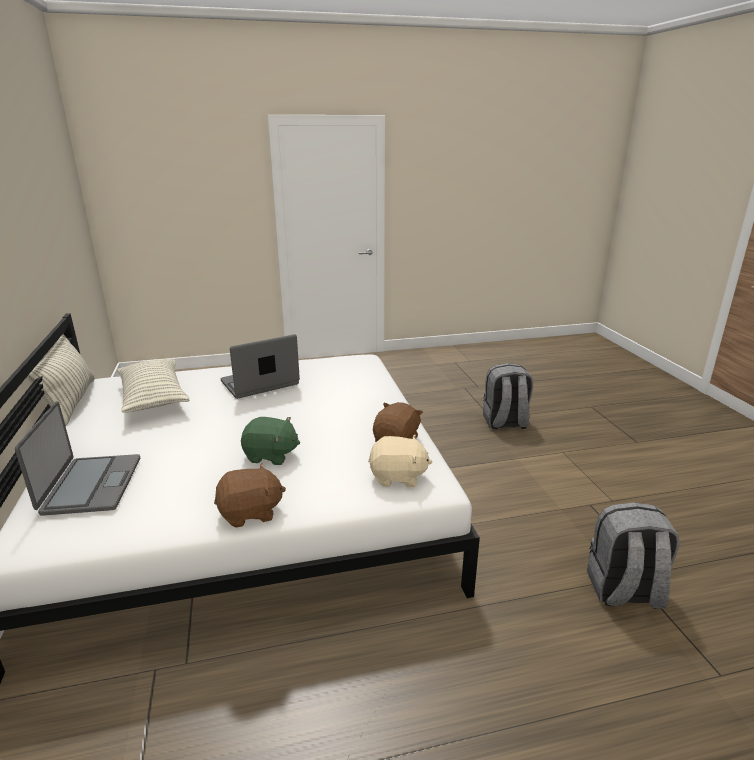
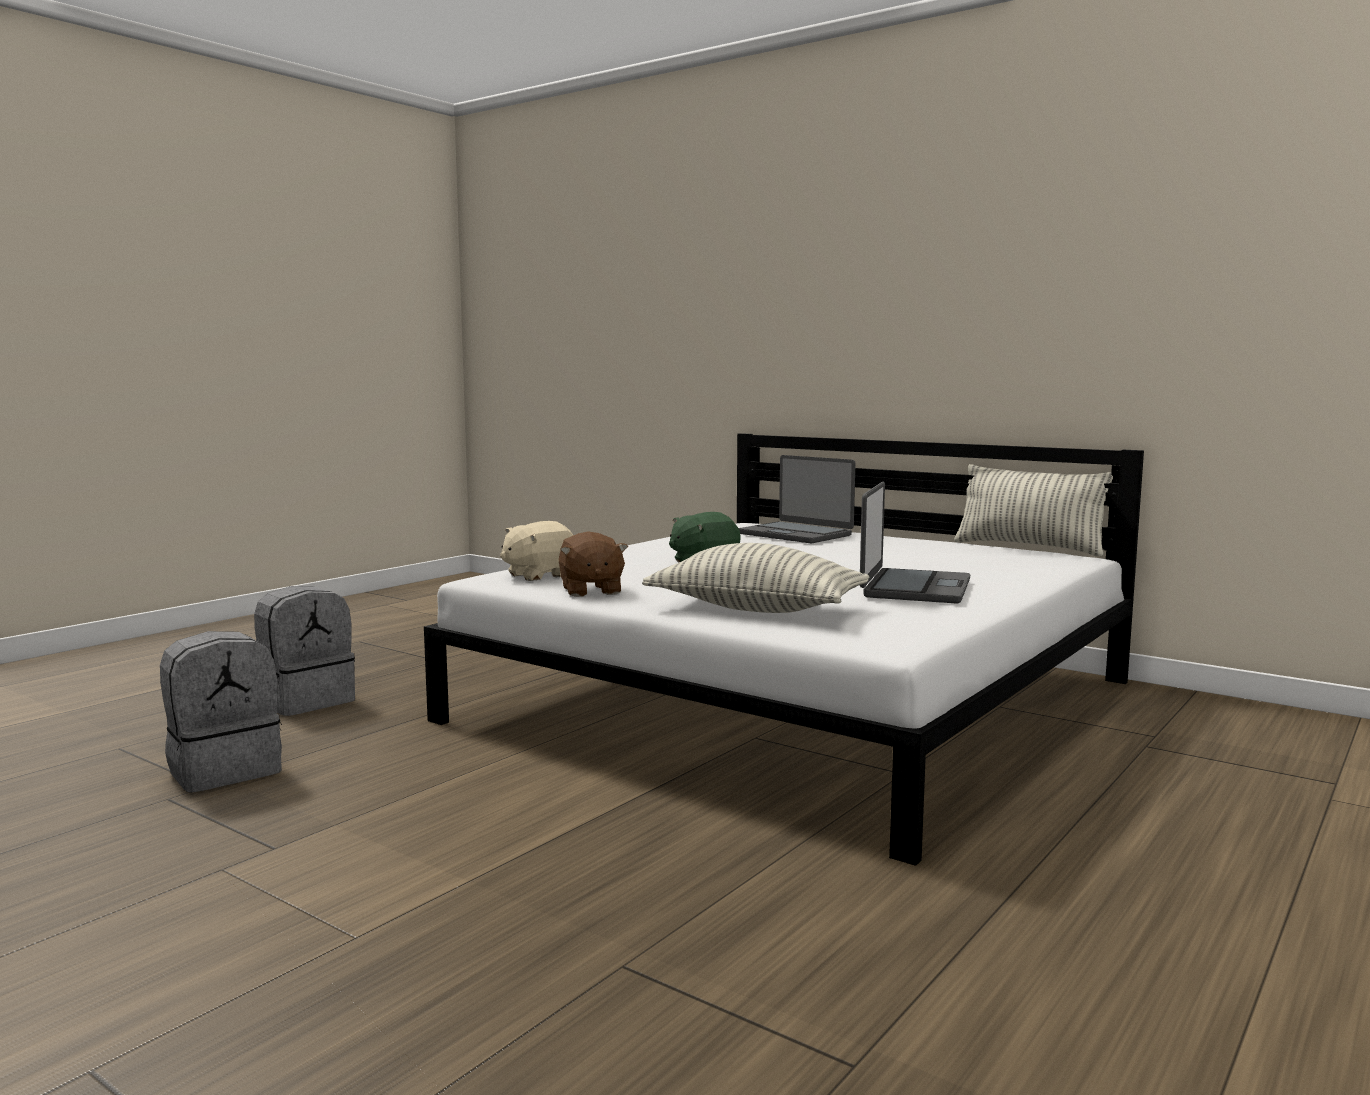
camera: 140 degrees right, 15 degrees down
pillow [117,359,190,413] -> pillow moved to [642,543,870,613]
brown plush toy [214,463,286,528] -> none
grey backpack [483,363,533,429] -> grey backpack moved to [254,586,355,716]

